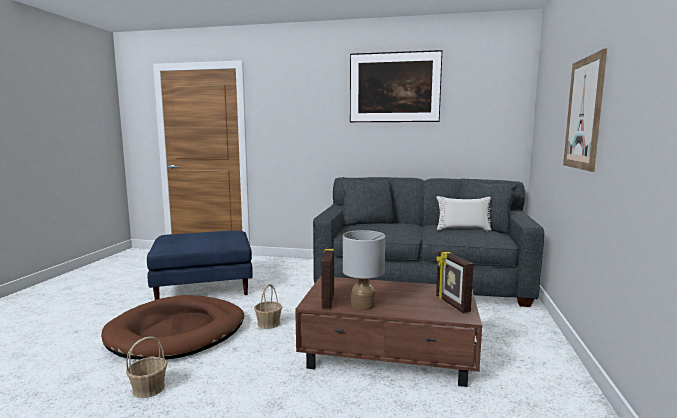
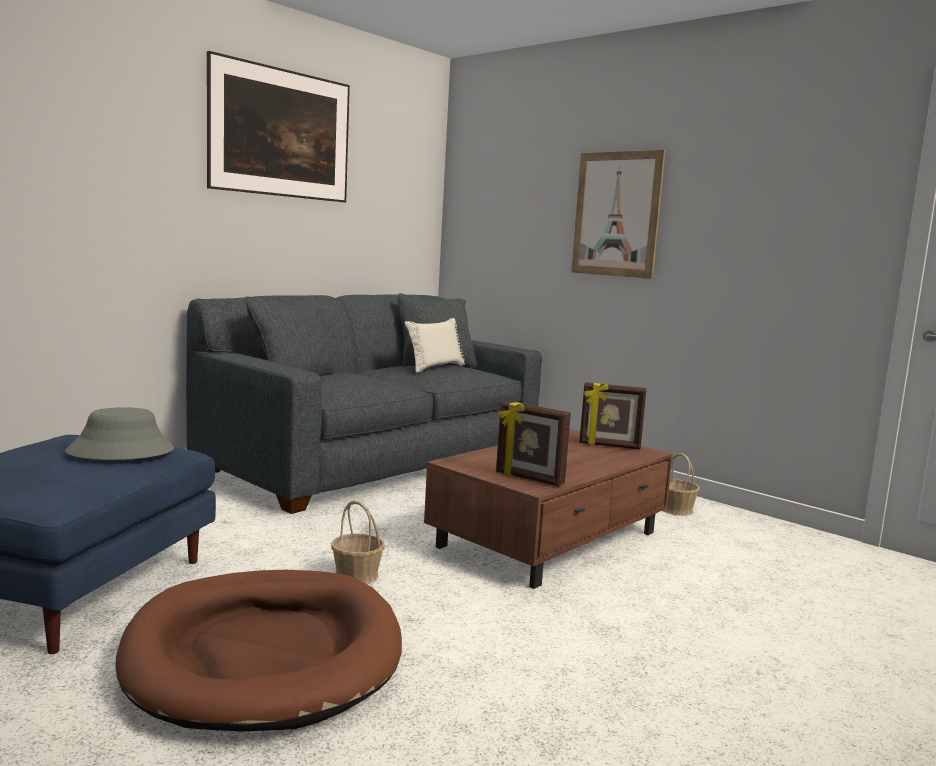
camera: 60 degrees left, 0 degrees up
basket [126,337,167,398] -> basket moved to [663,453,700,516]
grey table lamp [343,230,385,310] -> none
none -> grey hat [65,407,174,460]

